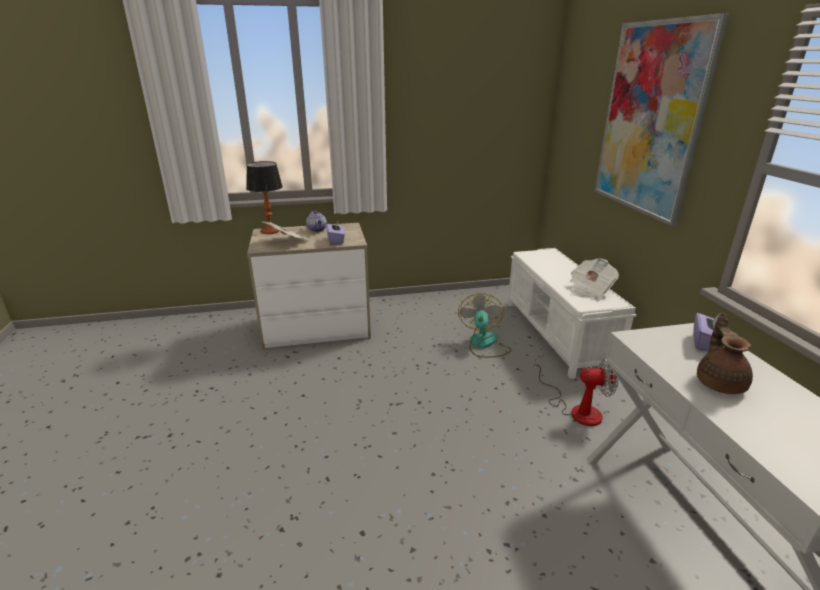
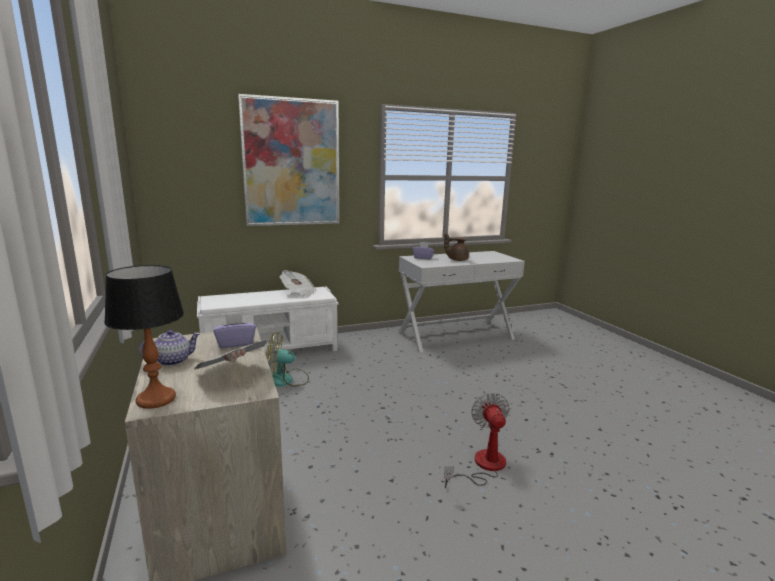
camera: 100 degrees left, 10 degrees down
fan [534,358,618,426] -> fan moved to [444,393,510,488]

